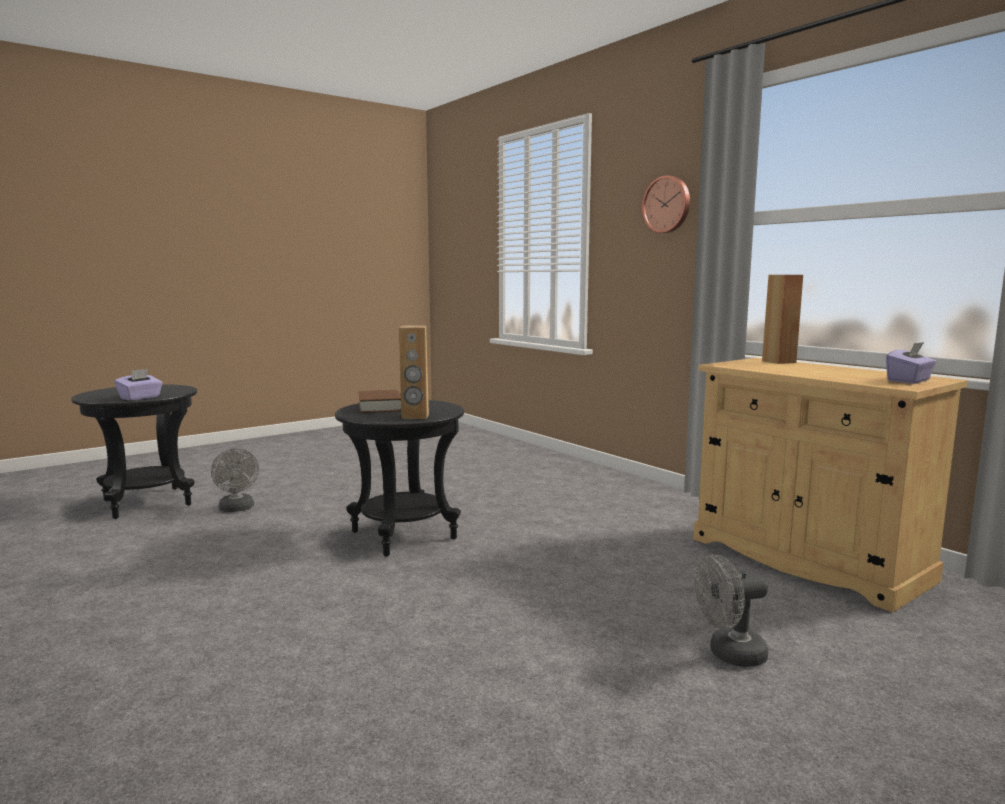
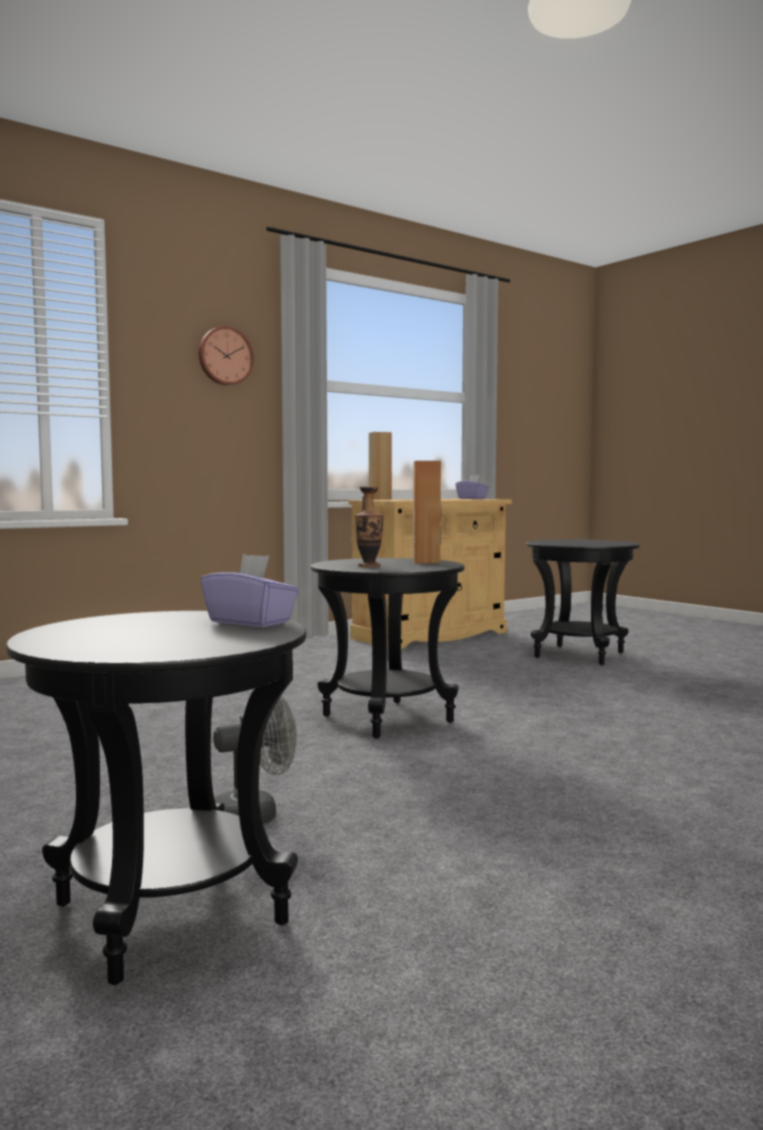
camera: 90 degrees left, 5 degrees down
brown book [358,390,401,413] -> vase [355,487,384,567]
grey fan [695,554,768,667] -> black side table [526,539,640,665]

